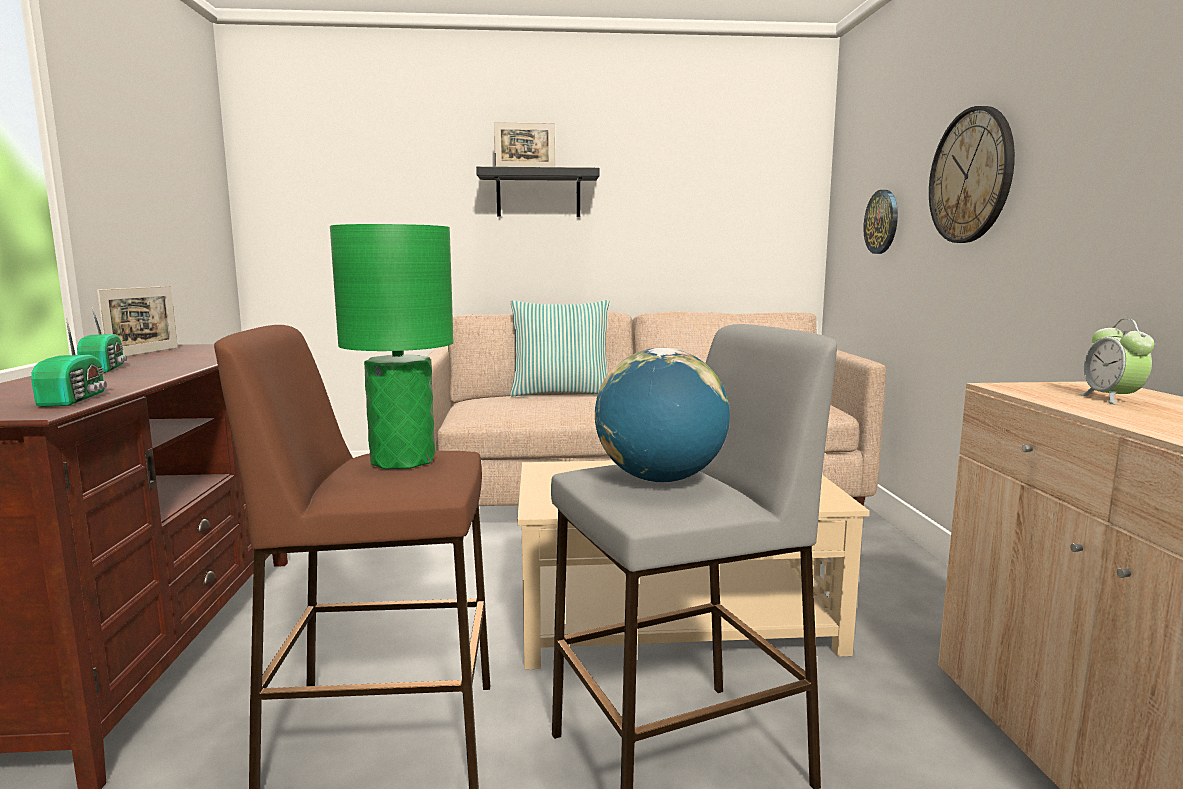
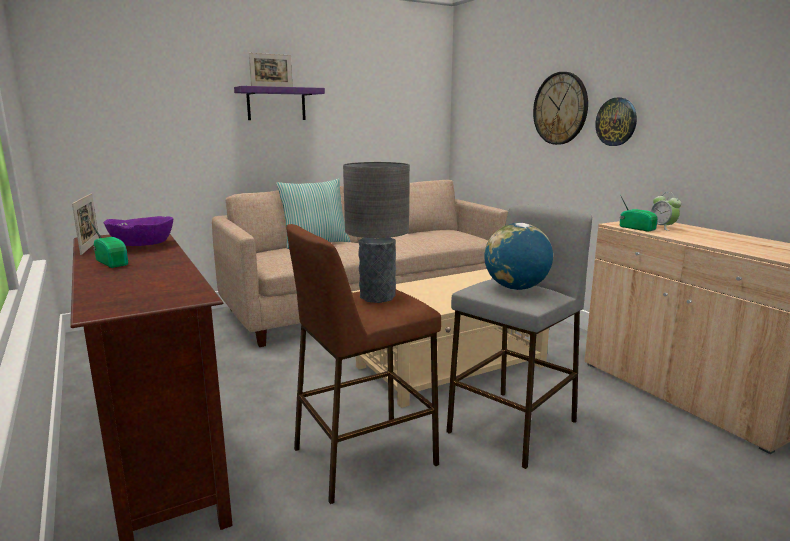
camera: 25 degrees left, 5 degrees up
radio [31,318,107,407] -> radio moved to [620,196,658,232]
green table lamp [330,224,454,469] -> grey table lamp [343,162,410,303]
black shelf [476,167,600,217] -> purple shelf [234,86,325,120]
wall clock [863,190,898,254] -> wall clock moved to [595,98,637,146]
none -> purple bowl [104,216,173,246]

